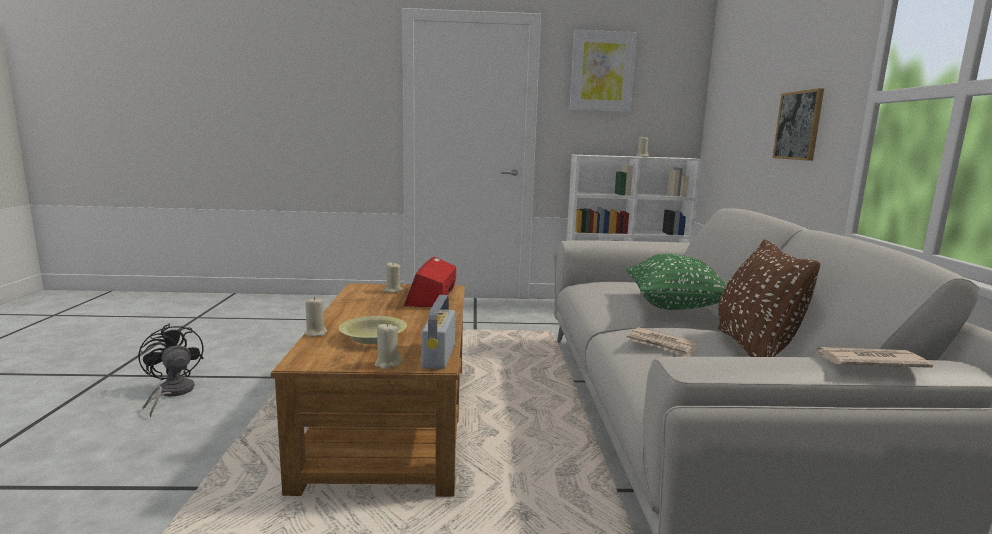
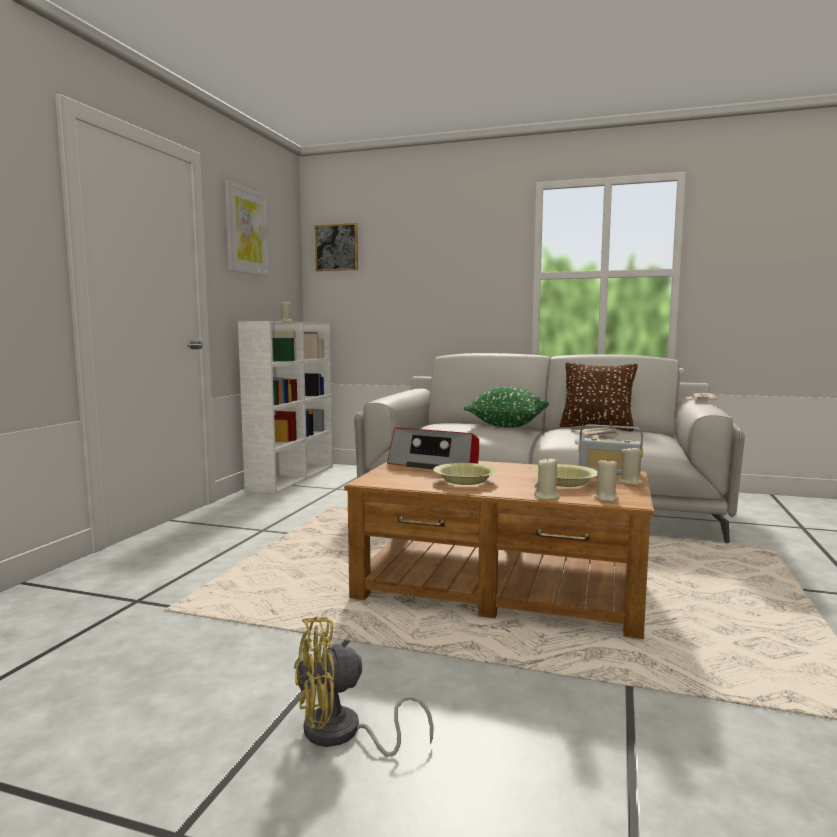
camera: 70 degrees left, 5 degrees down
black fan [138,323,203,417] -> yellow fan [294,617,434,757]
beige candle [384,263,402,293] -> beige candle moved to [594,460,619,502]
picture [773,88,824,161] -> picture moved to [315,223,358,271]
none -> yellow bowl [433,463,498,485]

